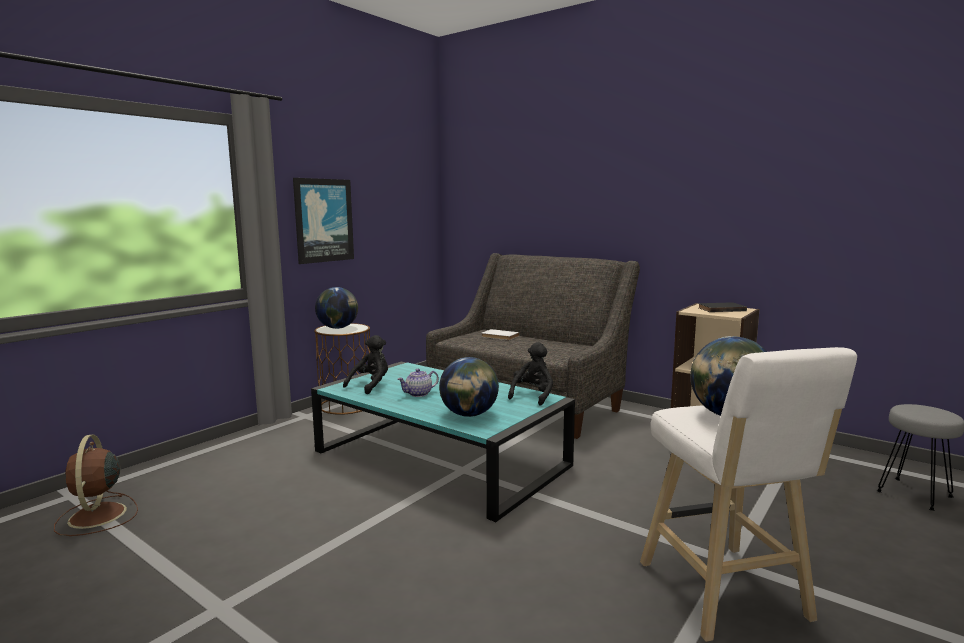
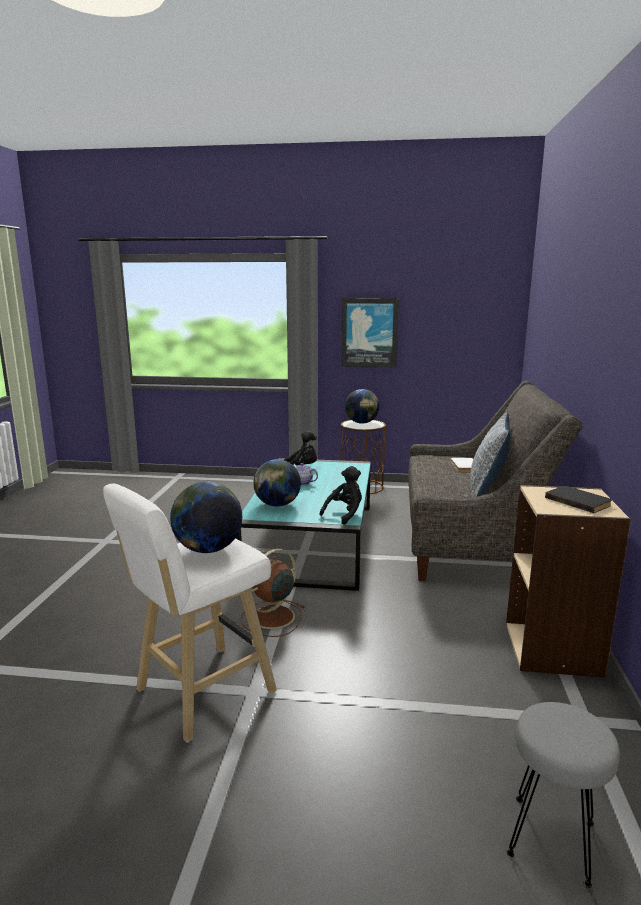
camera: 60 degrees right, 5 degrees up
brown fan [54,435,138,536] -> brown fan moved to [240,549,304,637]
black plush toy [508,342,553,406] -> black plush toy turned 45 degrees counterclockwise [319,466,362,525]
none -> pillow [470,413,511,497]

